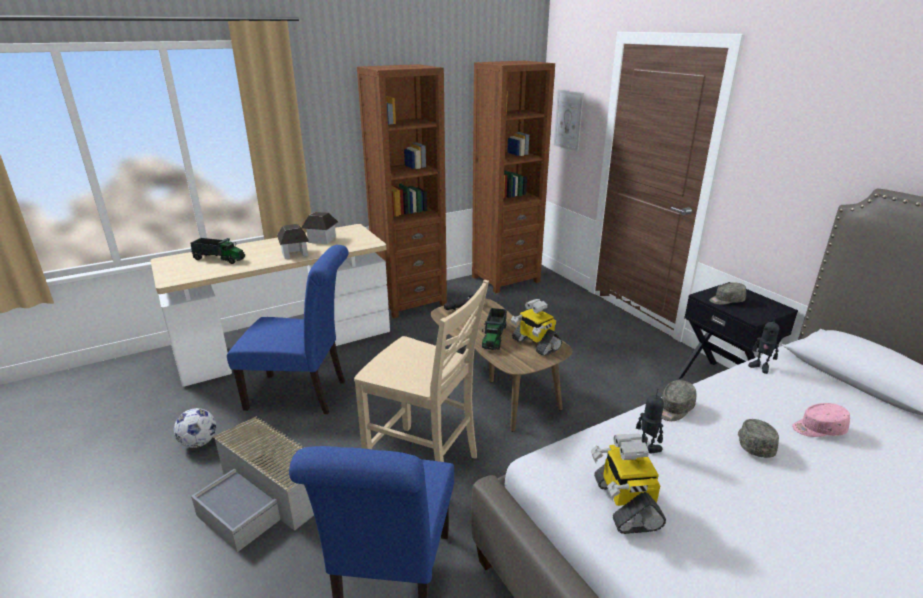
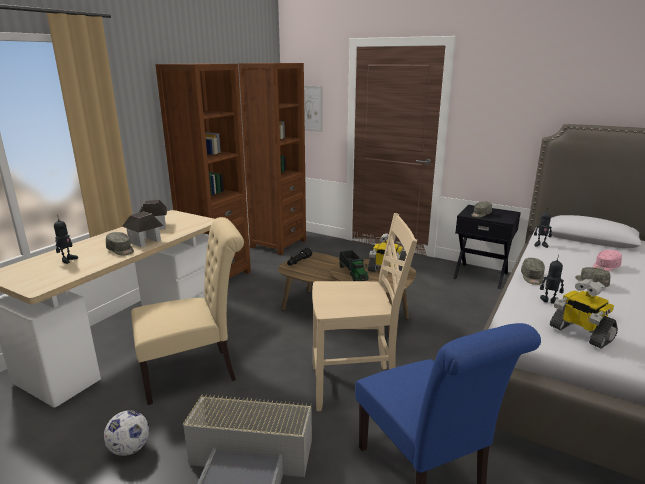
camera: 30 degrees left, 5 degrees down
toy truck [191,238,245,264] -> toy robot [54,215,78,264]
blue chair [227,245,349,414] -> beige chair [131,217,244,405]
none -> grey cap [106,232,134,255]

